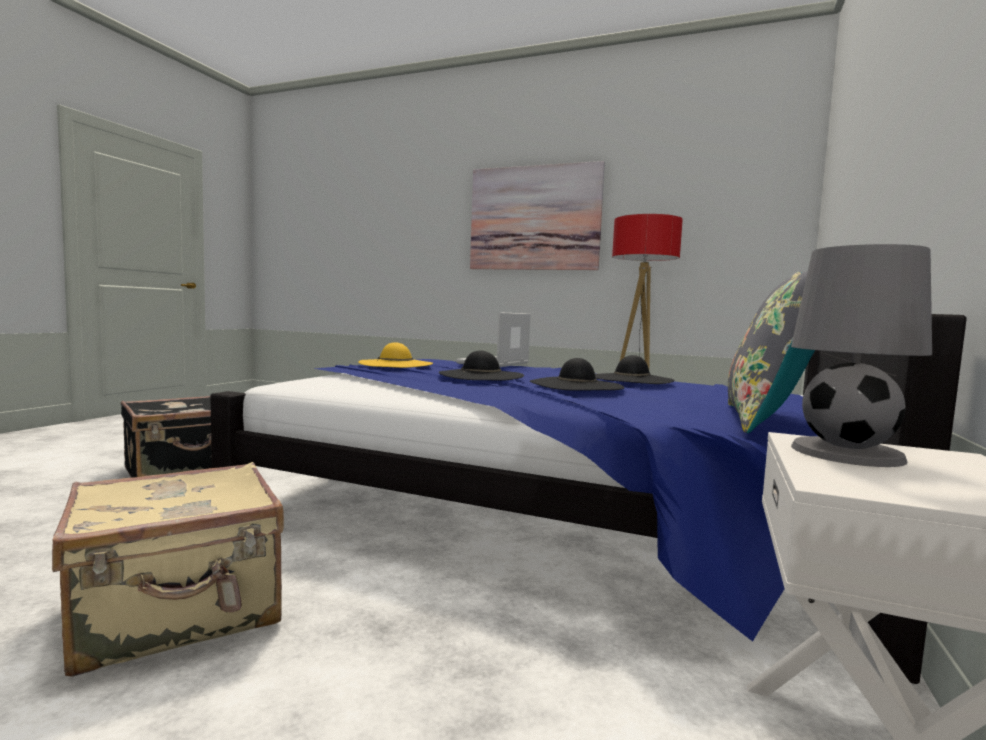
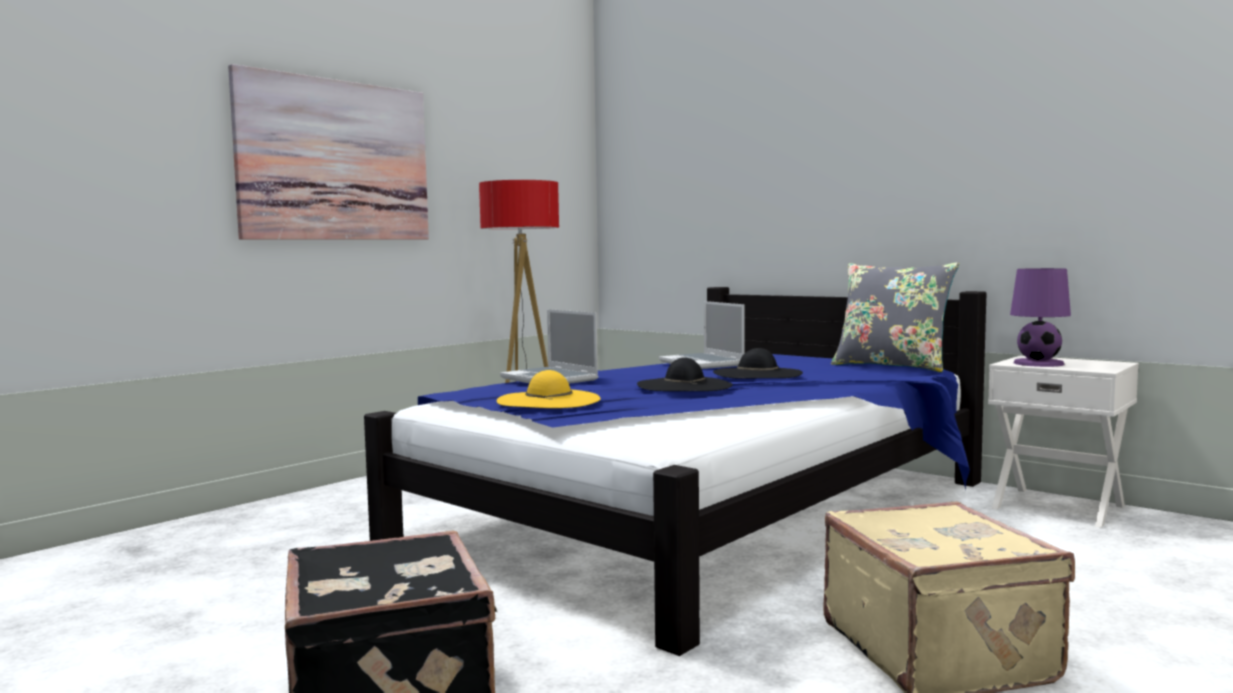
camera: 70 degrees left, 0 degrees up
black hat [595,355,675,384] -> laptop [659,301,745,369]
grey table lamp [791,244,932,467] -> purple table lamp [1010,268,1071,367]

